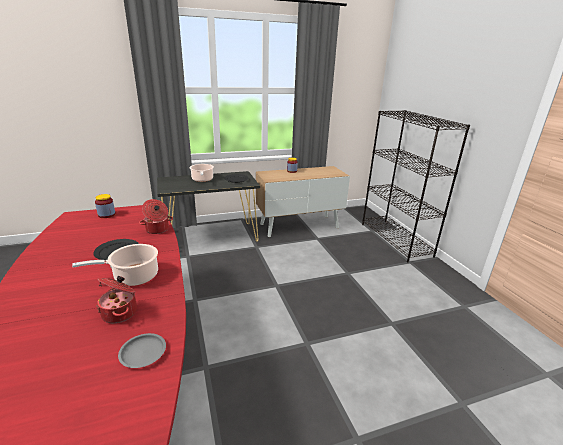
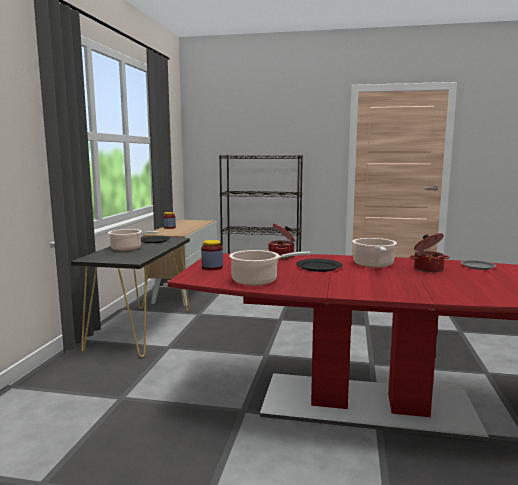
camera: 60 degrees left, 15 degrees down
none -> cooking pot [229,250,311,286]

